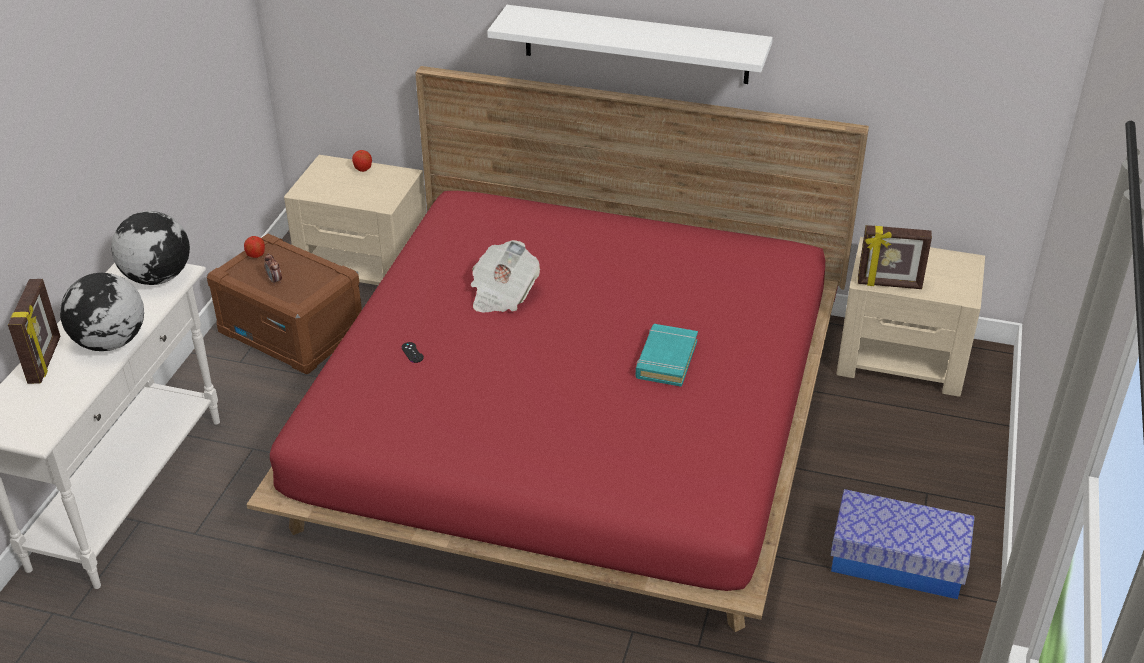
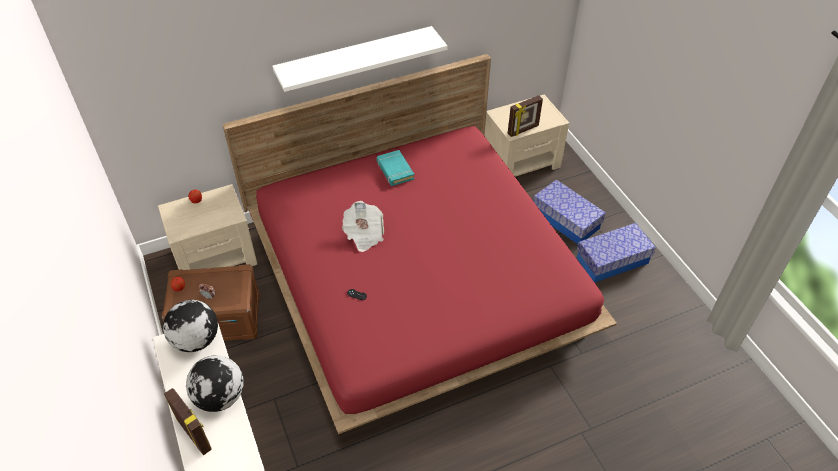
camera: 40 degrees left, 10 degrees up
turquoise book [636,324,698,387] -> turquoise book moved to [377,150,414,186]
none -> storage box [533,180,606,244]

